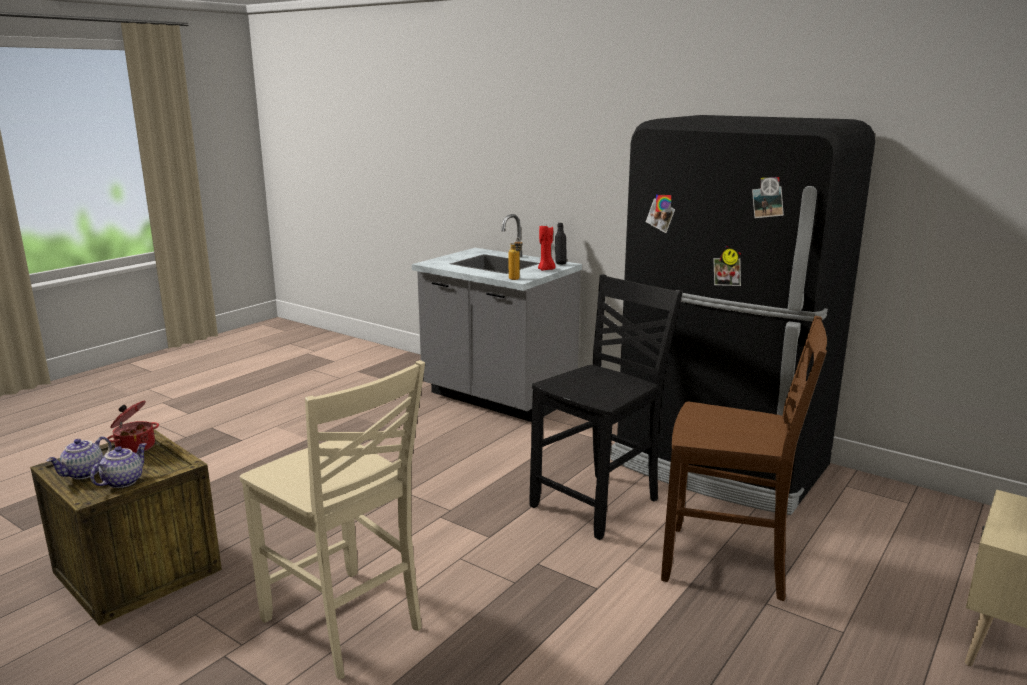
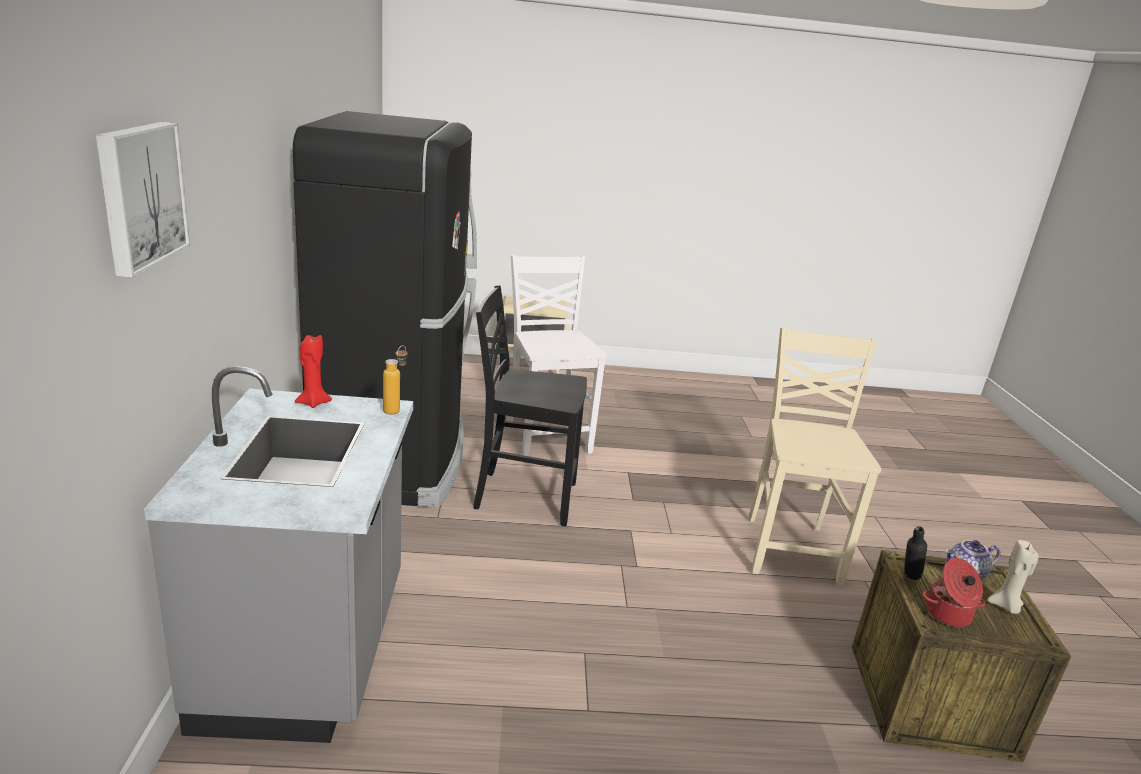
camera: 130 degrees left, 5 degrees up
teapot [47,436,112,479] -> beige candle [987,540,1039,614]
black bottle [555,223,567,265] -> black bottle moved to [904,526,927,580]
brown chair [661,316,827,601] -> white chair [507,255,607,456]
none -> picture [96,122,190,278]

